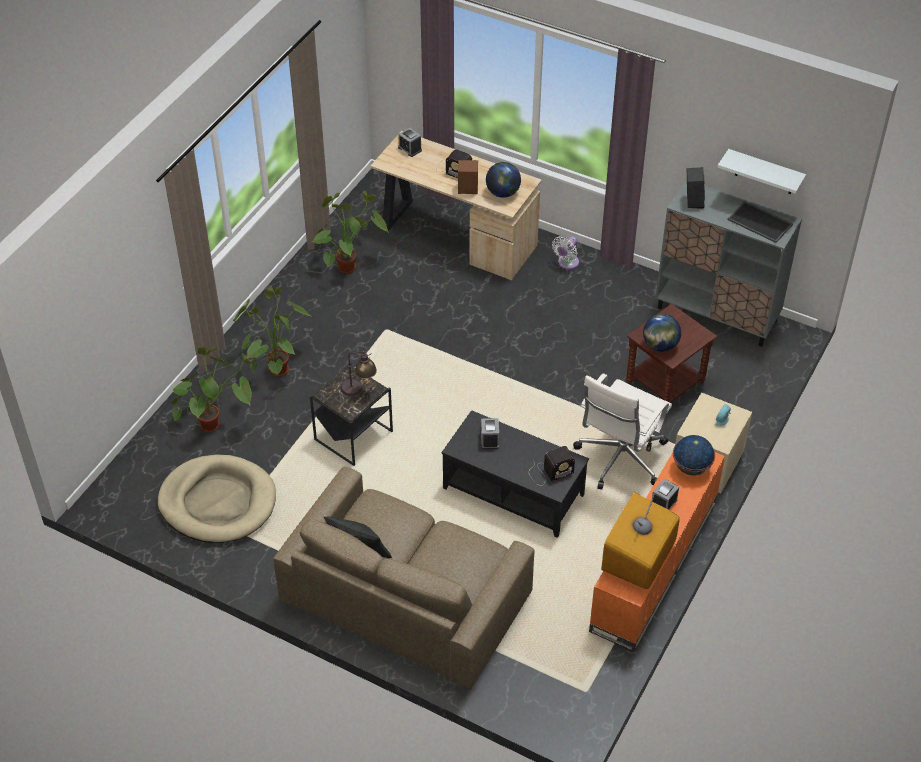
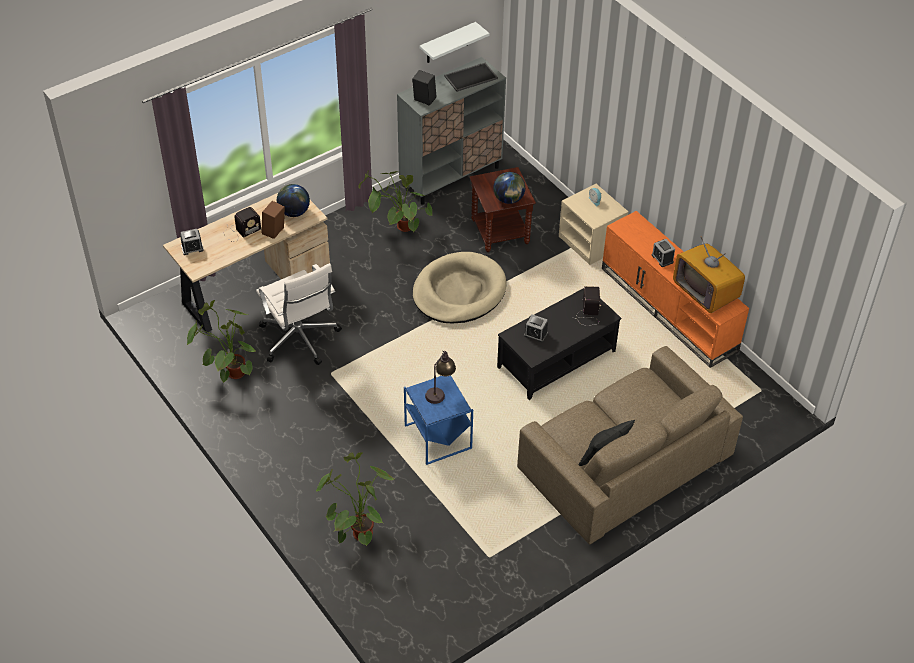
camera: 65 degrees left, 0 degrees up
beige dog bed [157,455,276,543] -> beige dog bed moved to [413,252,507,323]
potted plant [233,287,313,376] -> potted plant moved to [358,170,432,233]
black side table [310,363,393,466] -> blue side table [404,375,473,465]
white fan [552,236,579,269] -> none
white office chair [573,373,672,489] -> white office chair moved to [256,263,342,365]
globe [673,435,715,476] -> none

